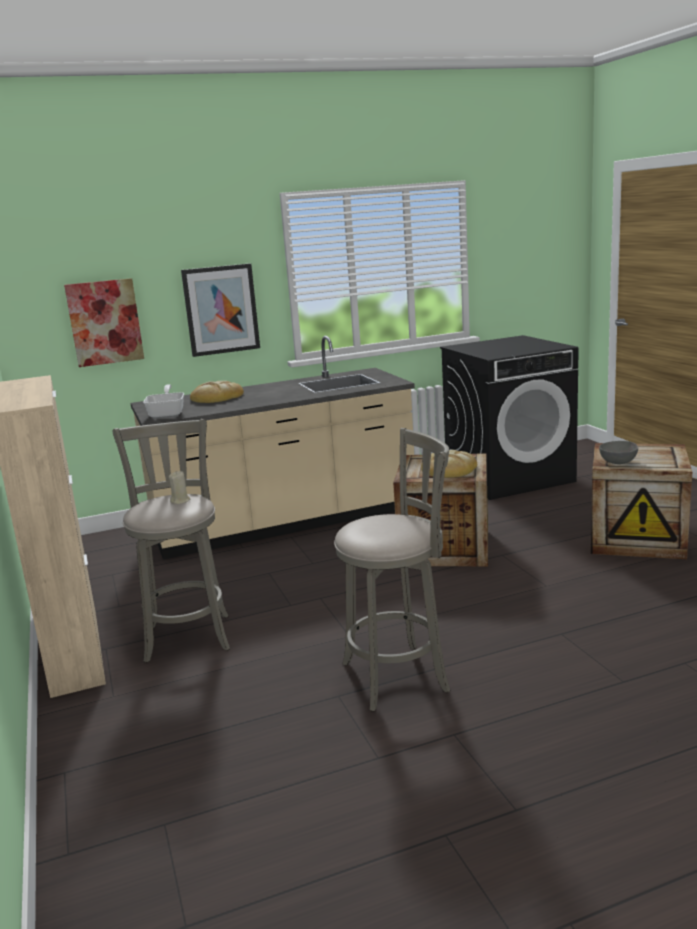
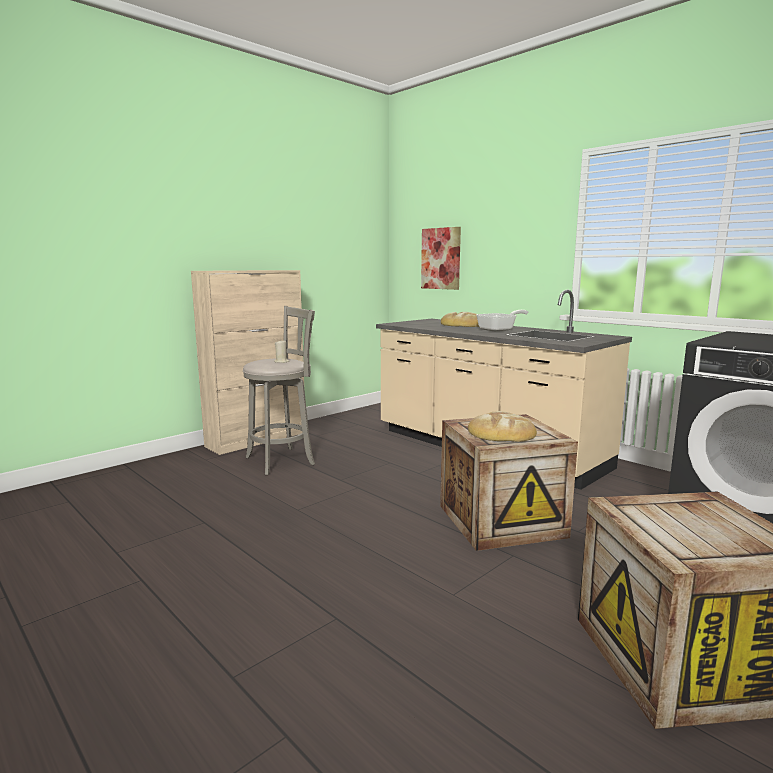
camera: 65 degrees right, 5 degrees down
frying pan [143,384,184,418] -> frying pan moved to [476,310,528,331]
picture [181,263,260,357] -> none
grey stool [334,428,450,712] -> none
grey bowl [599,441,638,464] -> none

